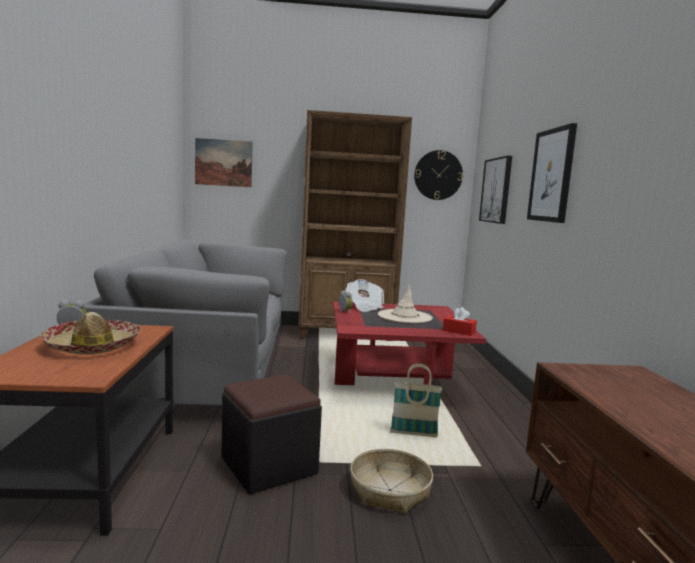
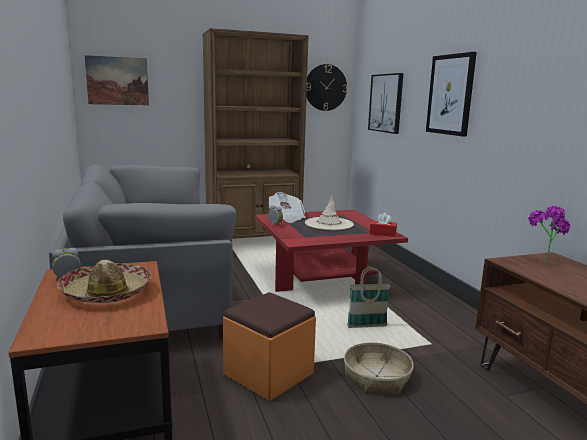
camera: 15 degrees left, 5 degrees up
black ottoman [222,375,322,494] -> orange ottoman [223,292,316,401]
none -> potted plant [528,206,571,263]

